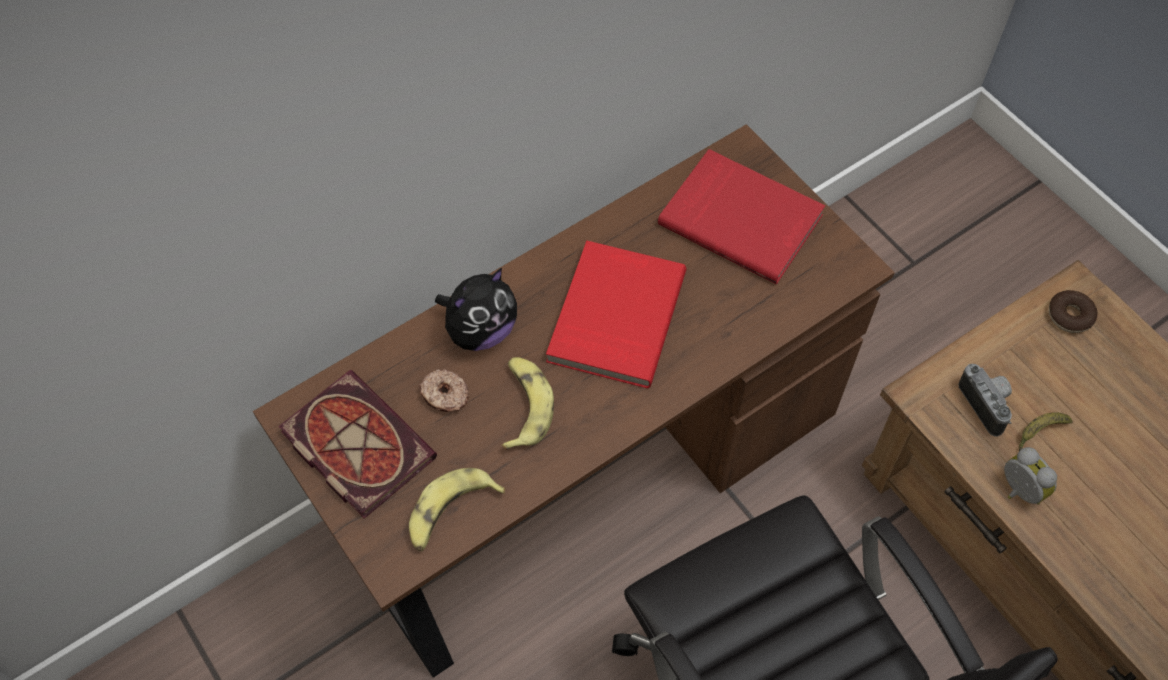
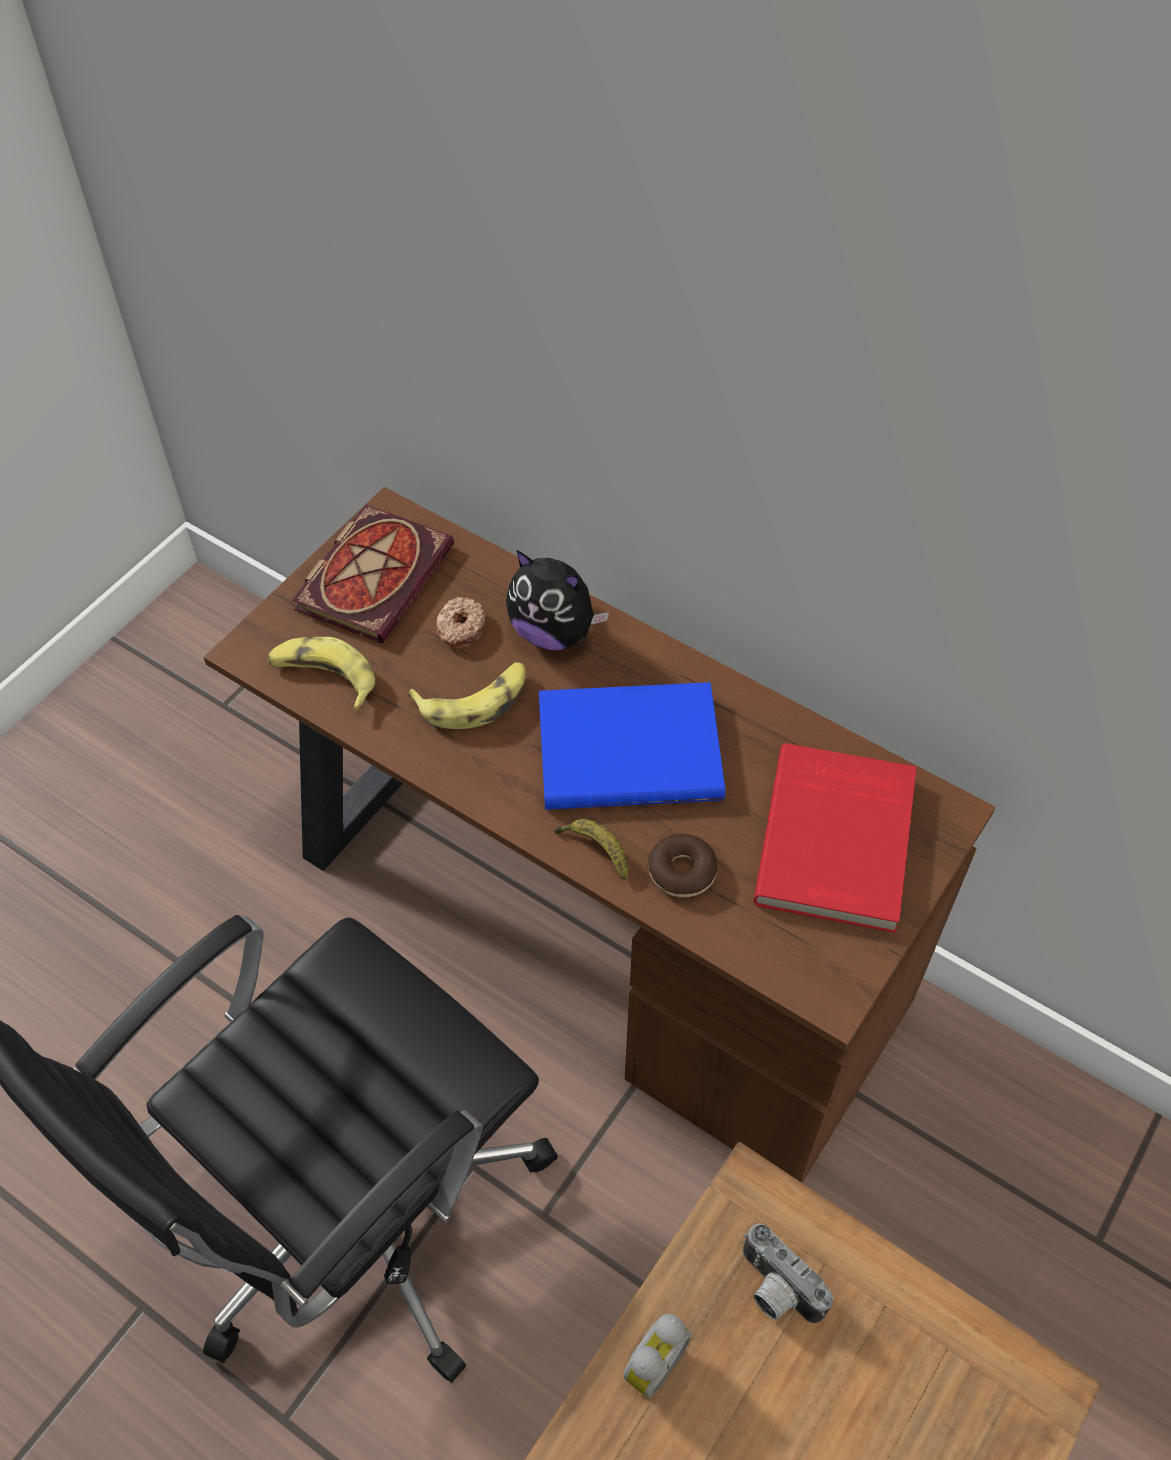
camera: 70 degrees right, 5 degrees down
red book [546,241,687,388] -> blue book [539,682,725,810]
camera [959,364,1012,436] -> camera turned 90 degrees clockwise [743,1224,833,1324]
banana [1019,412,1072,451] -> banana moved to [554,819,628,880]
donut [1049,290,1097,333] -> donut moved to [648,834,718,897]

